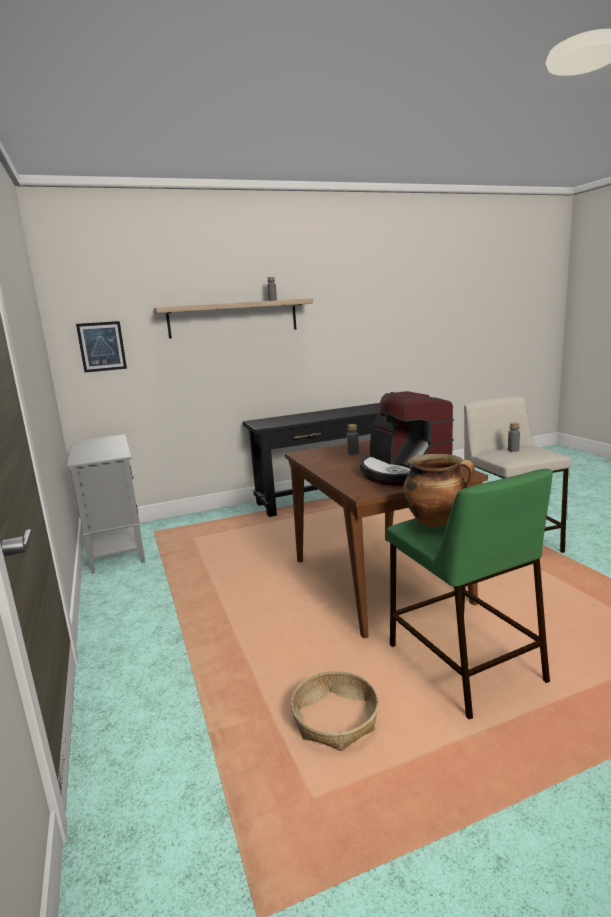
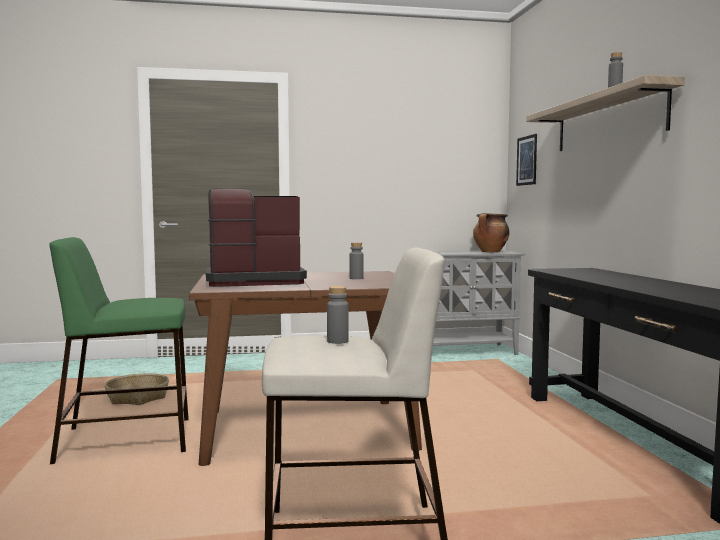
camera: 100 degrees right, 10 degrees down
cooking pot [403,454,475,527] -> cooking pot moved to [473,213,509,252]

